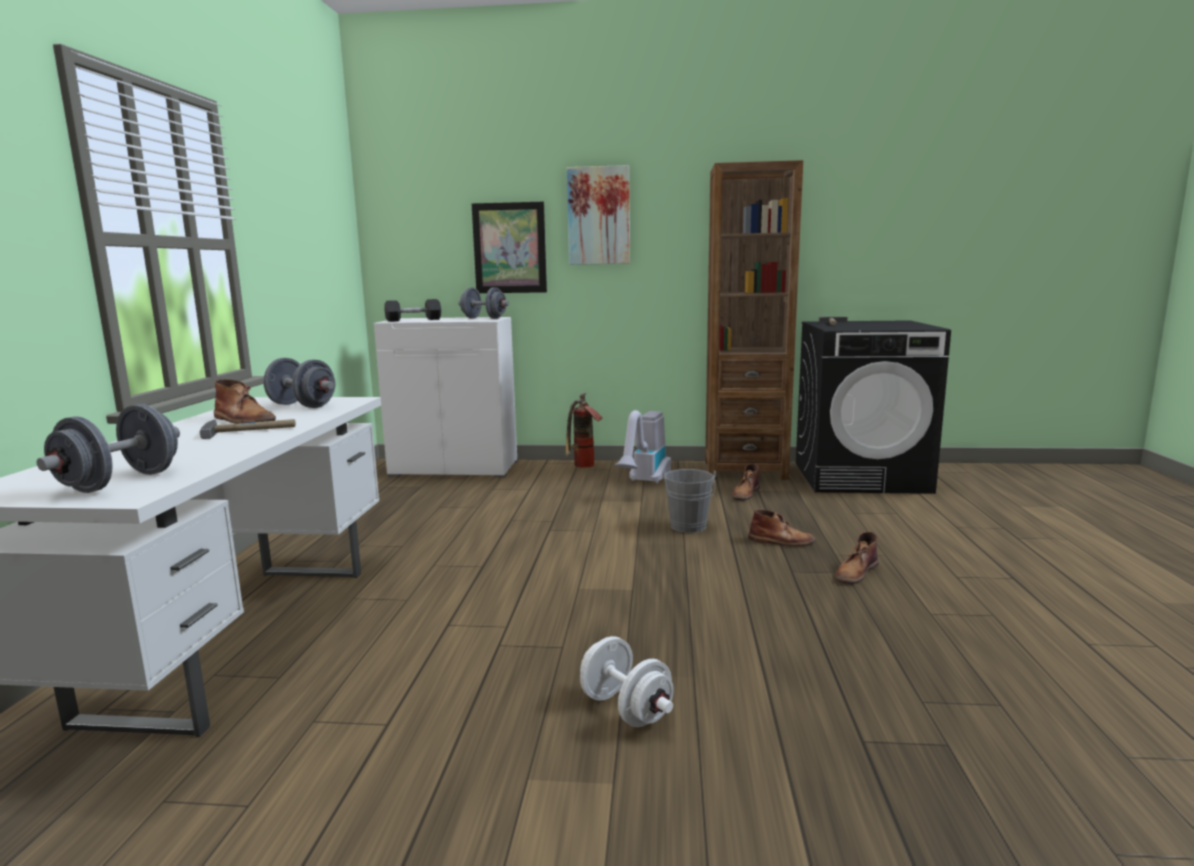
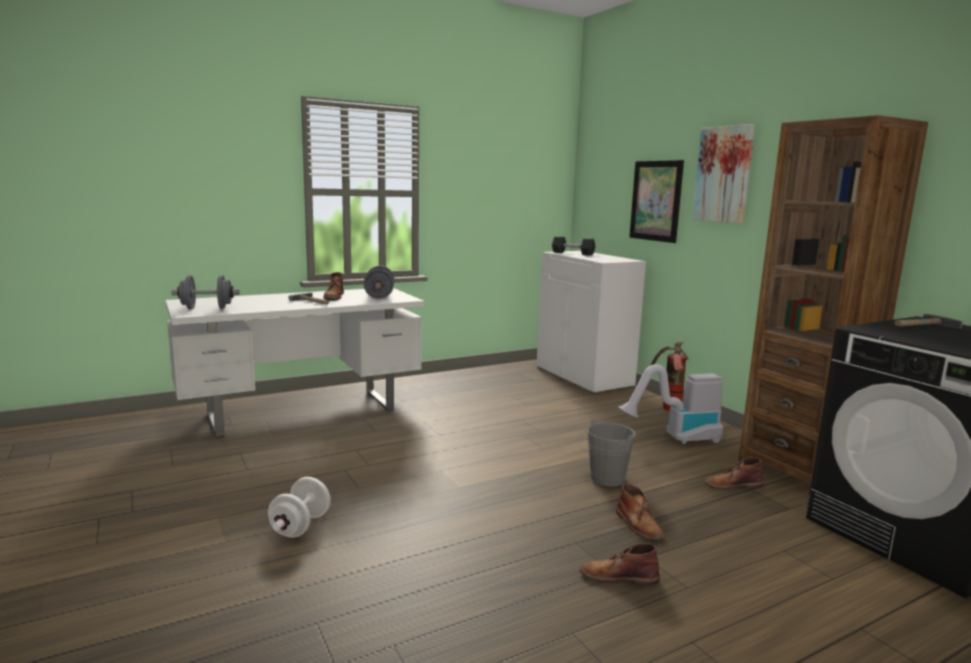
camera: 55 degrees right, 0 degrees up
grey dumbbell [458,287,509,319] -> none

